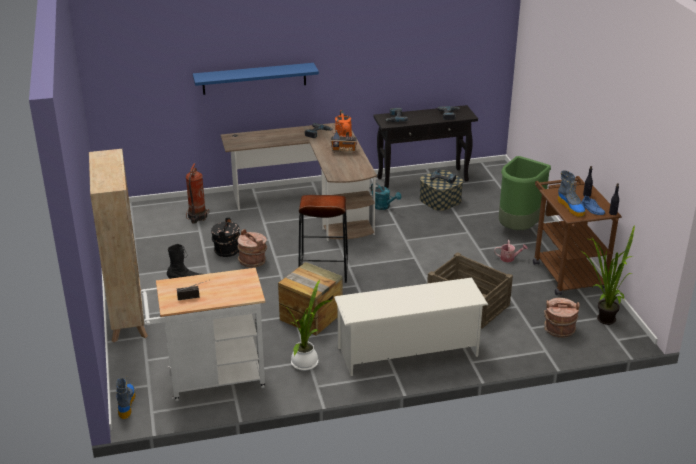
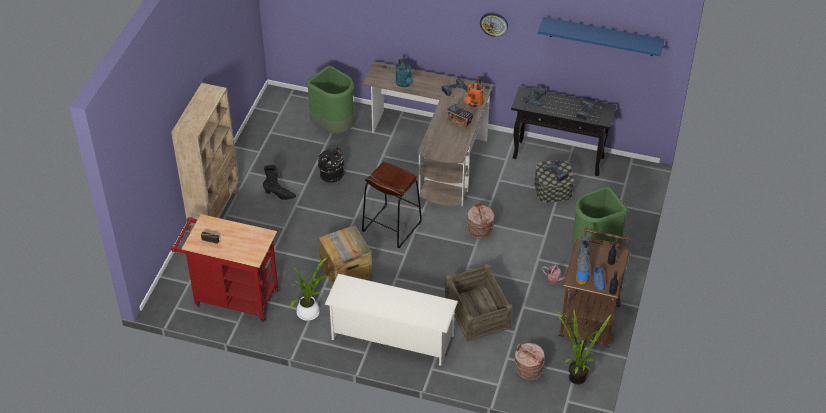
camera: 30 degrees right, 15 degrees up
boot [116,377,136,419] -> none
white cart [141,268,265,401] -> red cart [171,214,279,322]
fire extinguisher [186,163,209,224] -> green trash can [306,66,354,134]
blue shelf [193,63,319,95] -> blue shelf moved to [538,17,664,56]
brown bucket [237,229,267,267] -> brown bucket moved to [467,202,494,239]
turquoise watering can [371,183,402,210] -> turquoise watering can moved to [396,59,413,87]
none -> wall clock [480,13,508,37]

